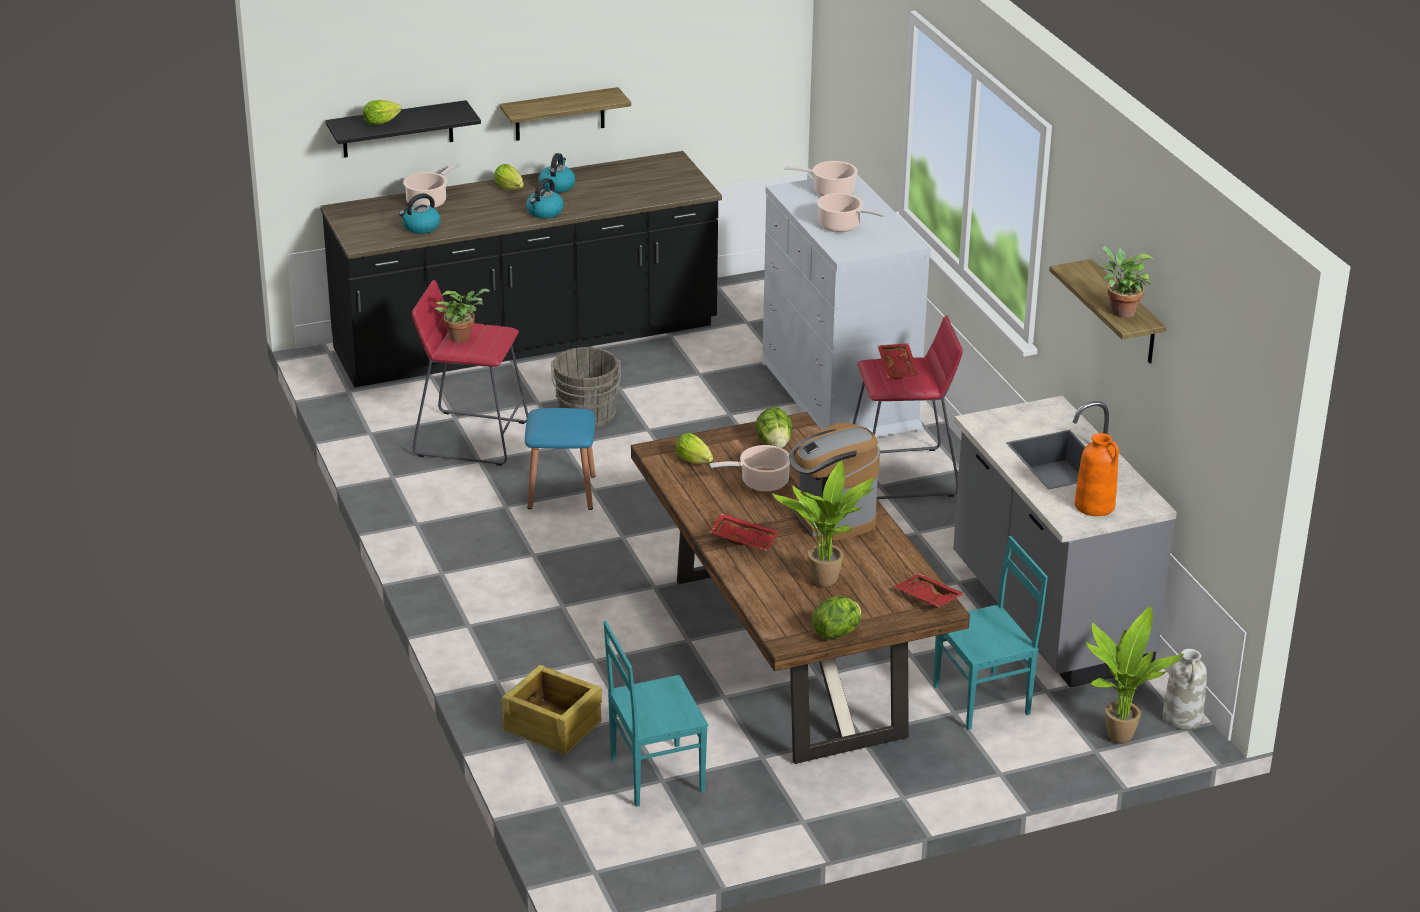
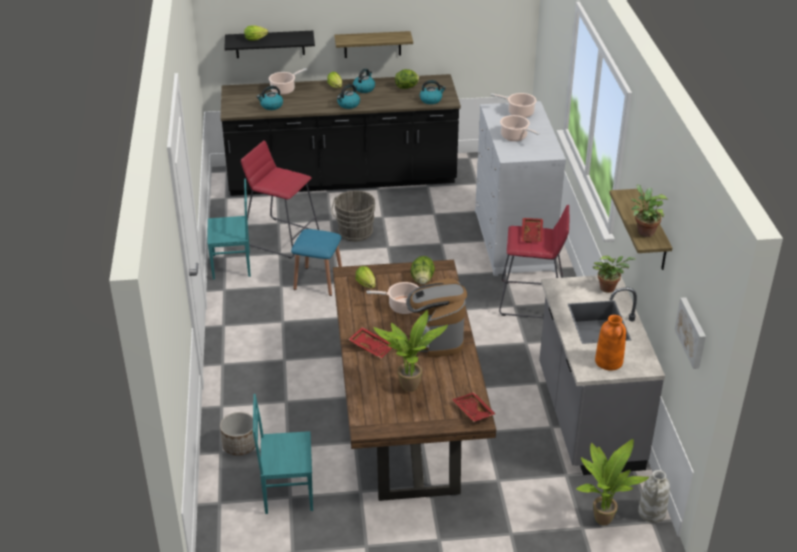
camera: 15 degrees right, 5 degrees up
potted plant [435,289,490,342] -> potted plant moved to [593,255,636,293]
crate [501,665,602,755] -> planter [220,412,256,456]
lettuce [812,596,861,639] -> lettuce moved to [395,69,419,89]
turquoise chair [934,536,1048,730] -> turquoise chair moved to [207,178,251,279]
none -> kettle [420,80,446,104]
none -> picture [675,297,706,369]

